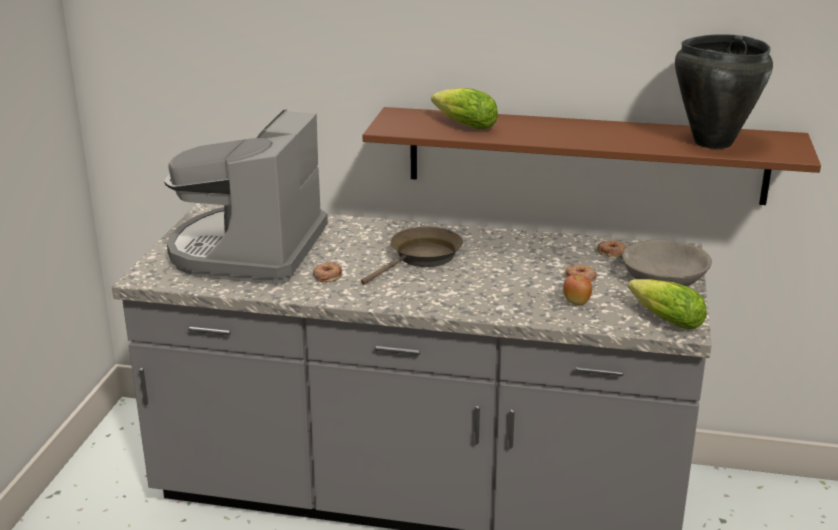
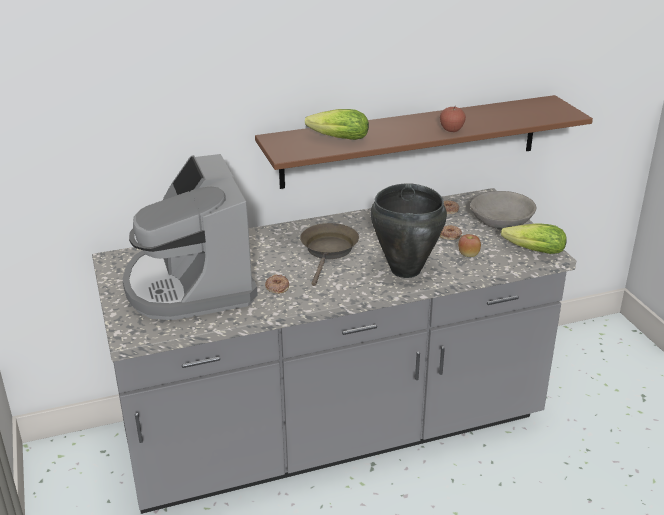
camera: 30 degrees left, 5 degrees up
black cooking pot [675,34,773,149] -> black cooking pot moved to [371,183,447,278]
none -> apple [440,105,466,132]

